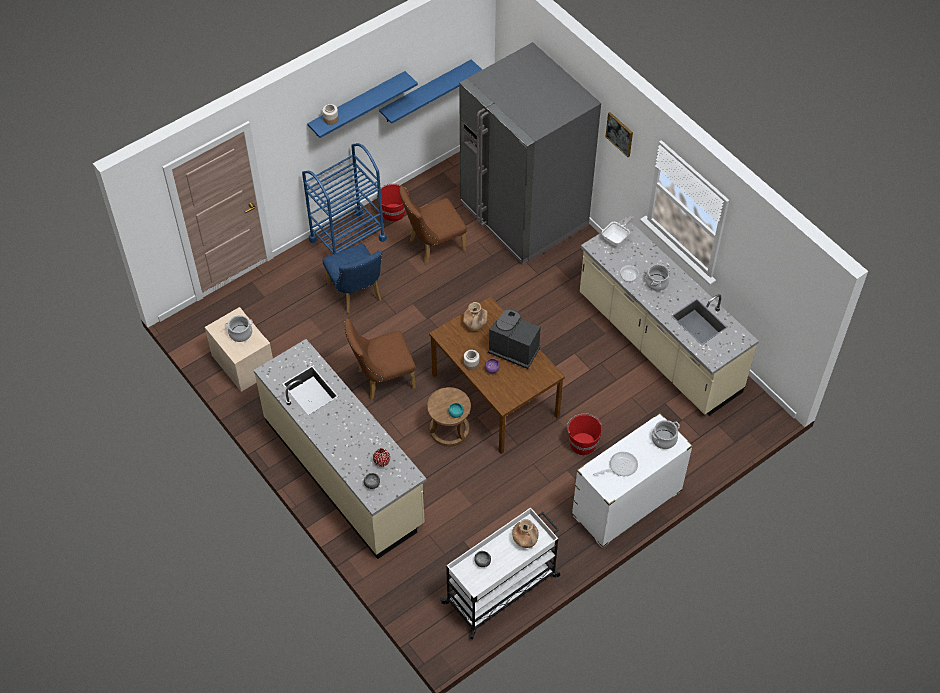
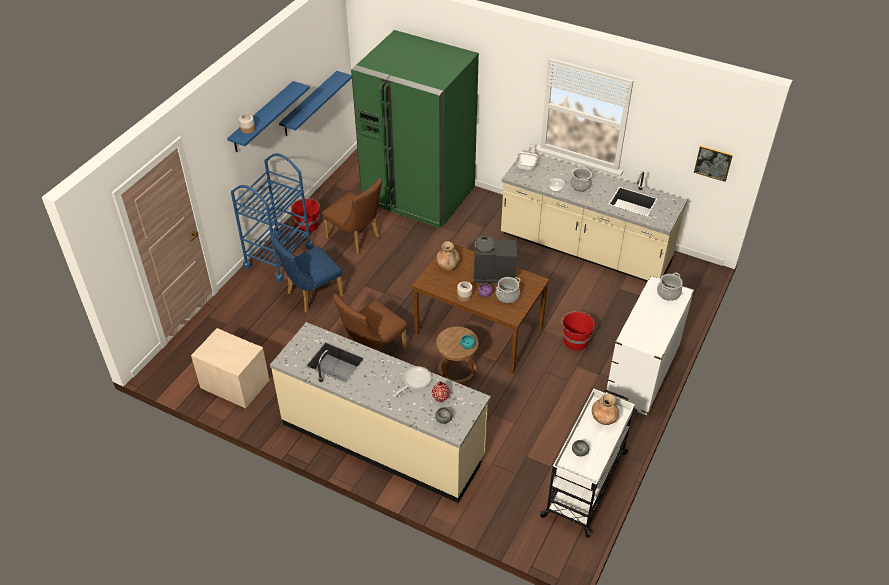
camera: 25 degrees left, 10 degrees down
cooking pot [225,315,253,342] -> cooking pot moved to [496,277,521,303]
blue chair [323,244,382,314] -> blue chair turned 105 degrees clockwise [270,233,344,313]
brown chair [399,186,467,265] -> brown chair turned 90 degrees counterclockwise [322,178,382,254]
grey fridge [459,42,601,264] -> green fridge [351,30,479,228]
frying pan [593,452,638,476] -> frying pan moved to [393,366,432,397]
picture [605,112,633,157] -> picture moved to [694,145,733,182]

